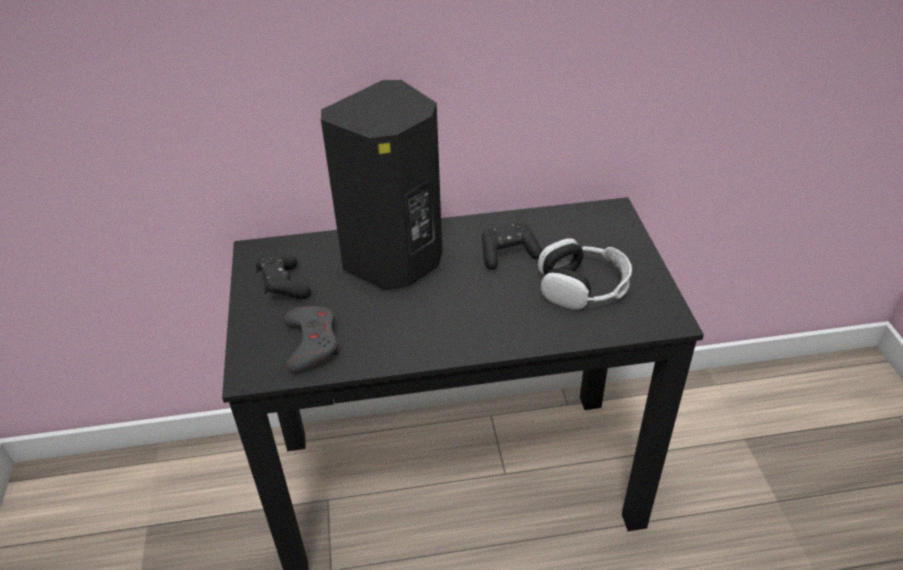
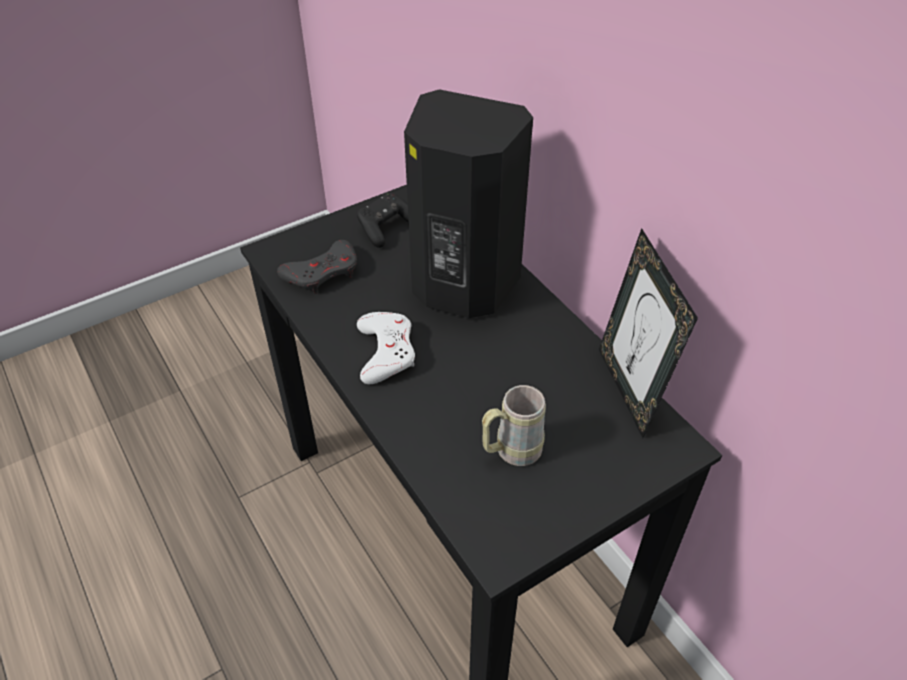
camera: 65 degrees right, 5 degrees up
black game controller [482,222,542,270] -> none
headphones [538,238,632,310] -> beige mug [482,385,546,466]
none -> white game controller [357,312,415,384]
none -> picture frame [599,228,698,438]

